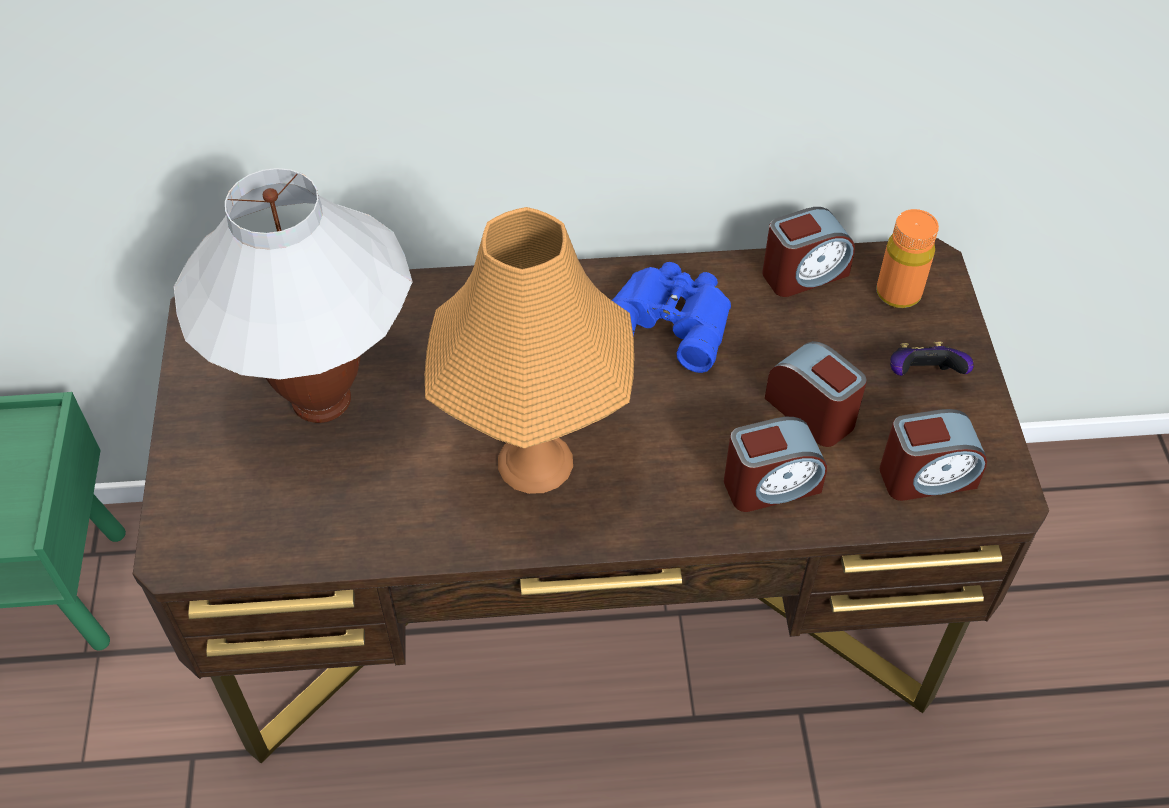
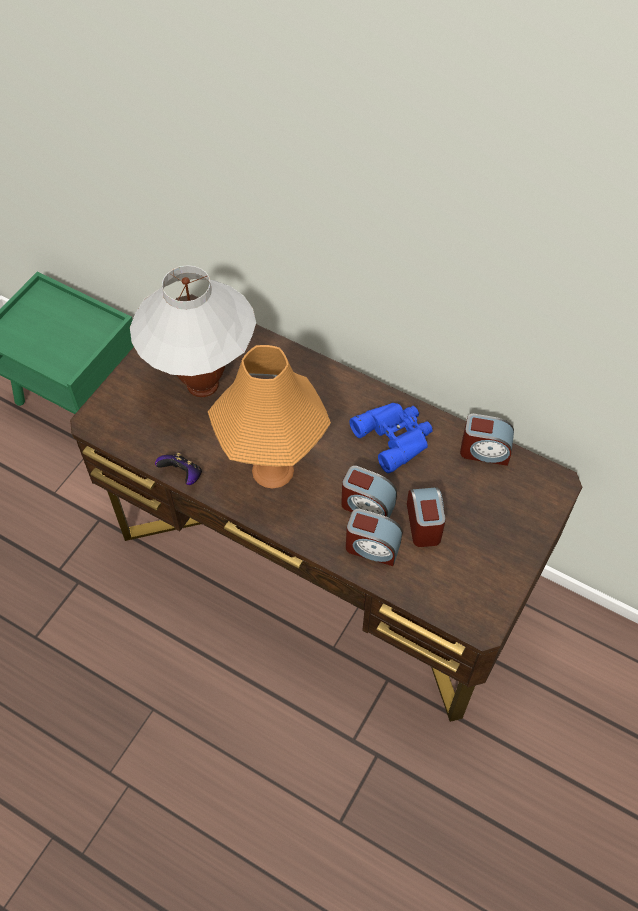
camera: 35 degrees right, 5 degrees up
orange bottle [876,209,939,308] -> none
alarm clock [880,409,987,501] -> alarm clock moved to [341,466,397,518]
game controller [890,342,974,376] -> game controller moved to [155,452,202,485]

